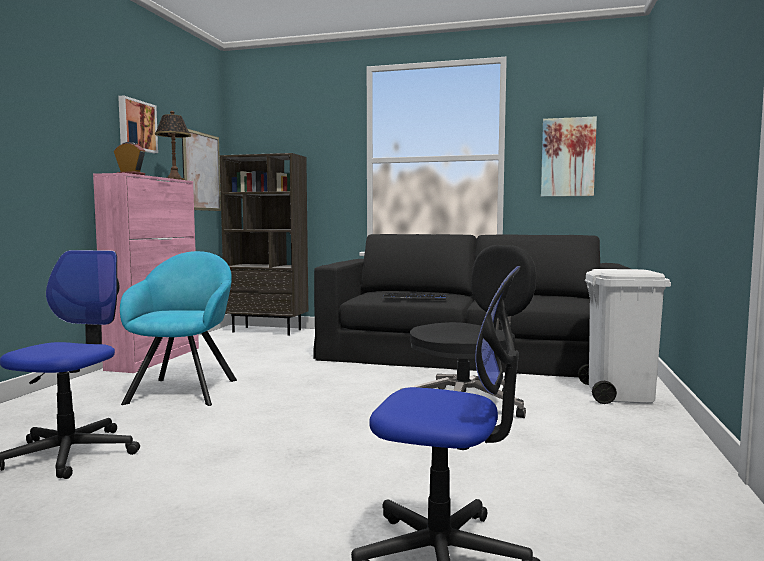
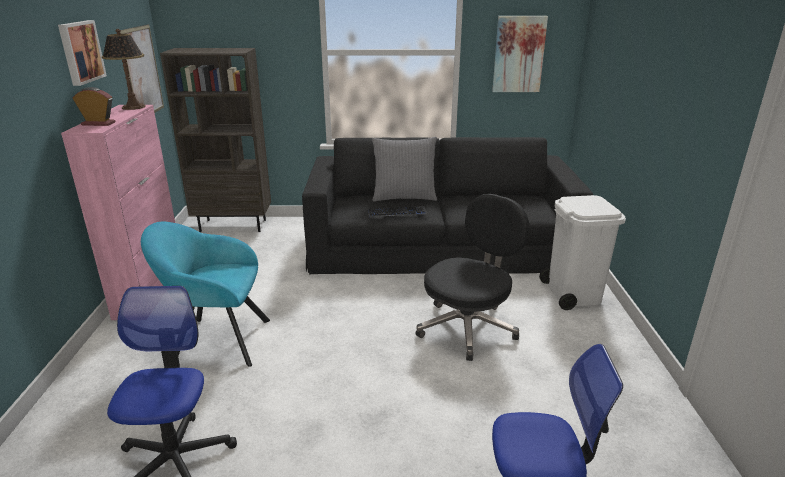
camera: 15 degrees left, 20 degrees up
turquoise armchair [120,251,237,406] -> turquoise armchair turned 75 degrees counterclockwise [141,222,270,367]
none -> grey pillow [372,137,437,201]

